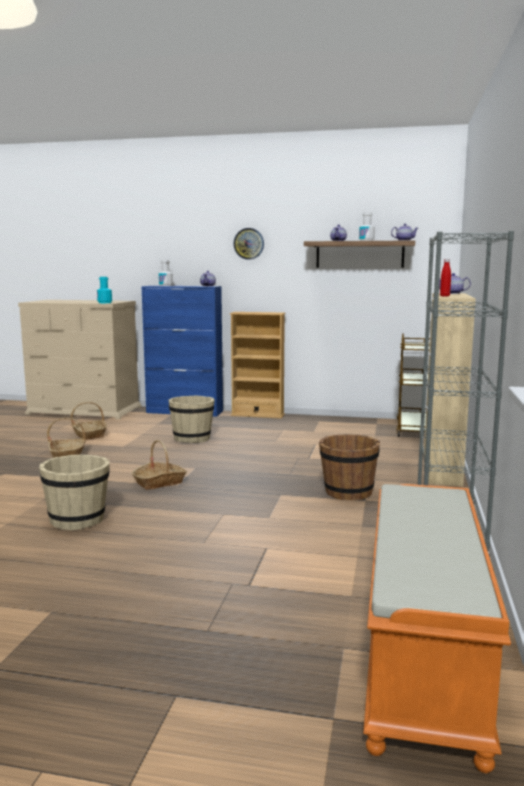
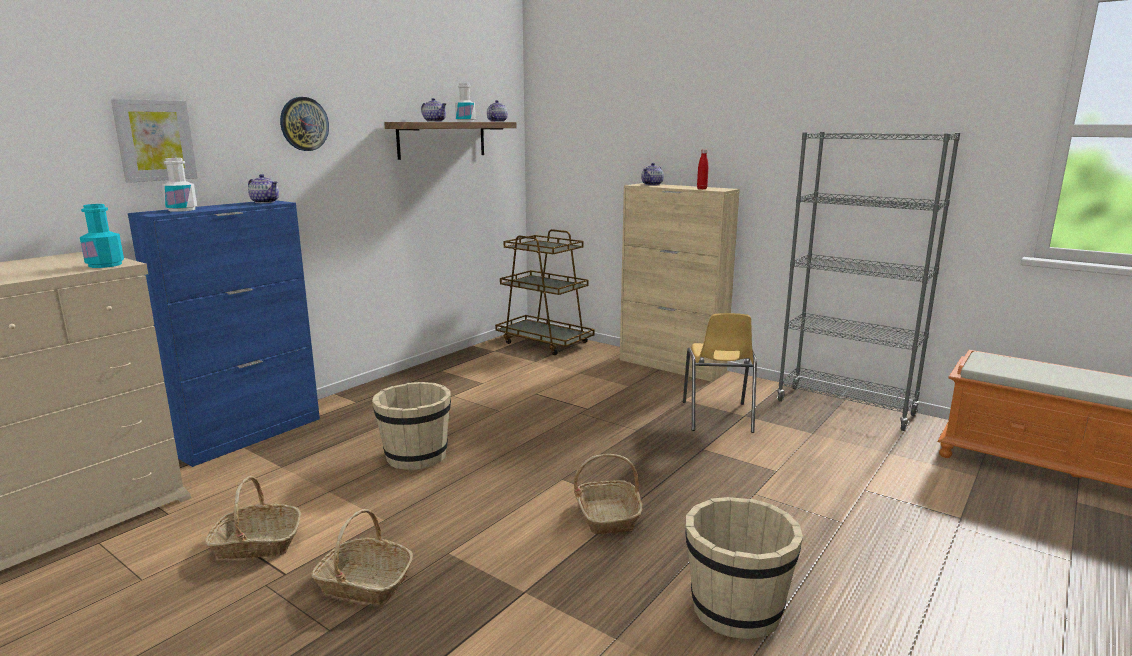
camera: 65 degrees left, 5 degrees up
beige bookcase [230,312,286,419] -> none
brown bucket [319,434,380,500] -> yellow chair [683,313,757,433]
none -> picture [111,99,198,183]

